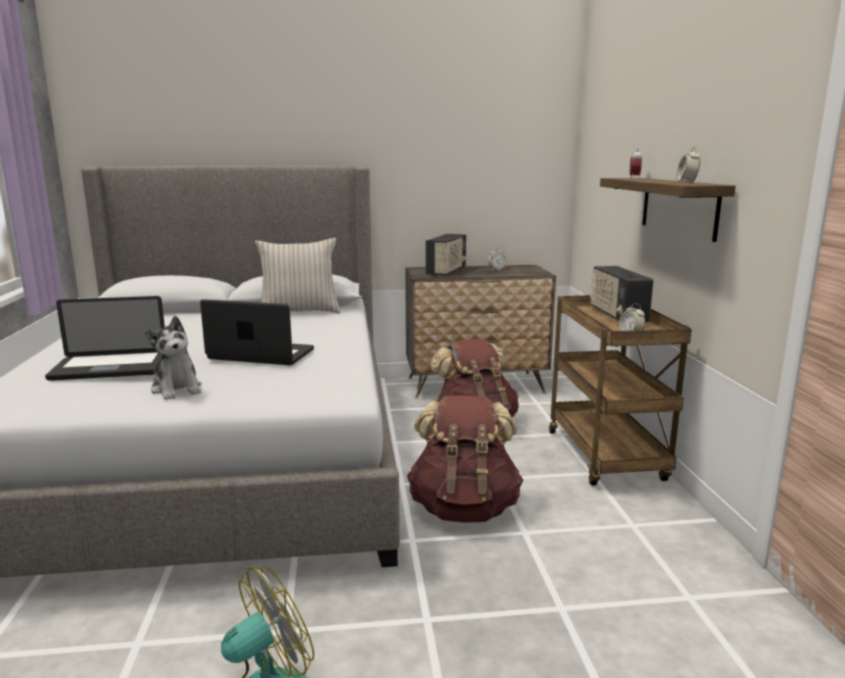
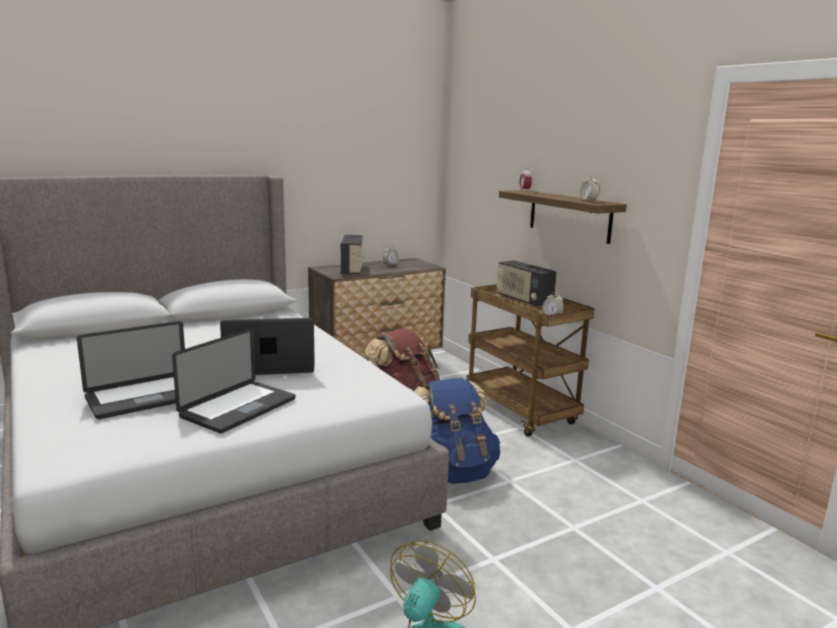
camera: 25 degrees left, 0 degrees up
plush toy [145,316,202,400] -> laptop [172,328,295,433]
beige pillow [255,238,340,313] -> none
brown backpack [407,396,523,523] -> blue backpack [414,378,500,484]

